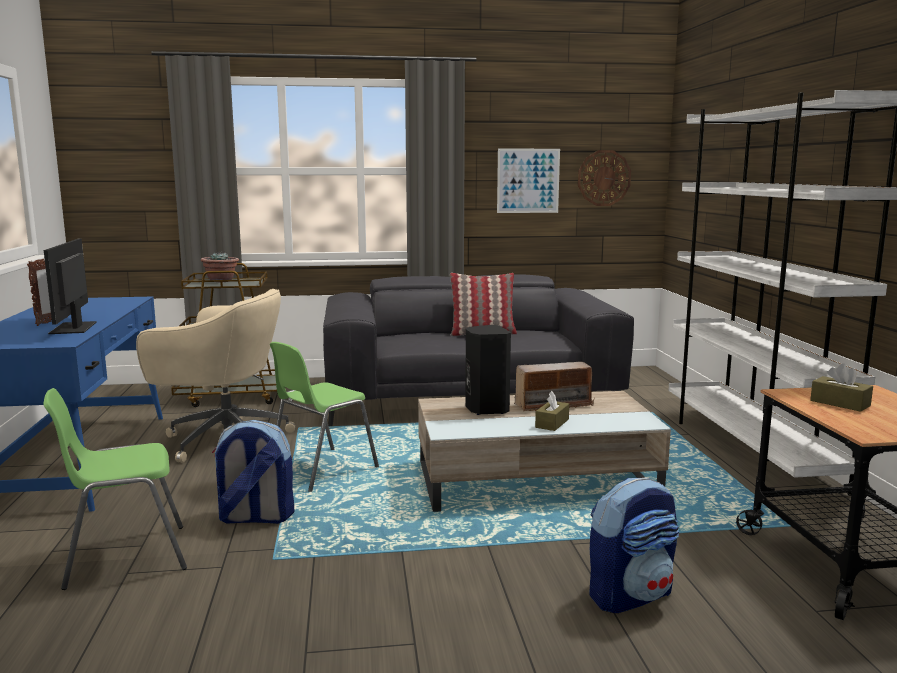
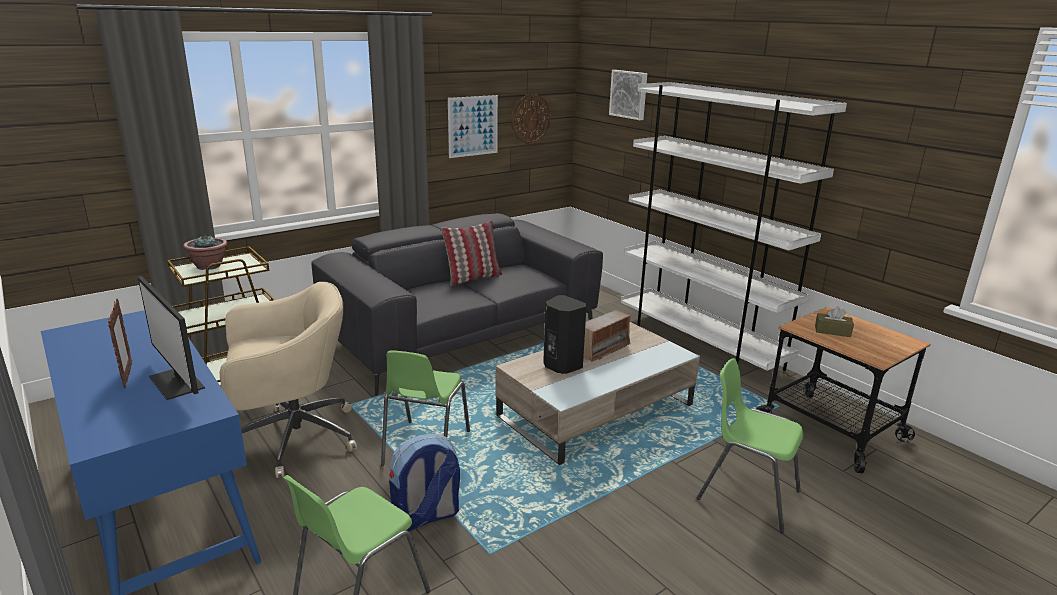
camera: 30 degrees left, 10 degrees up
brown tissue box [535,391,569,431] -> none
backpack [589,477,679,613] -> green chair [697,358,803,533]
none -> picture [609,70,647,120]

